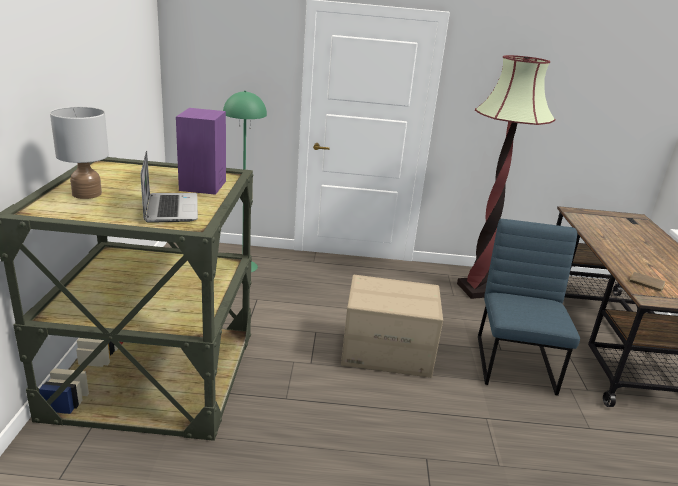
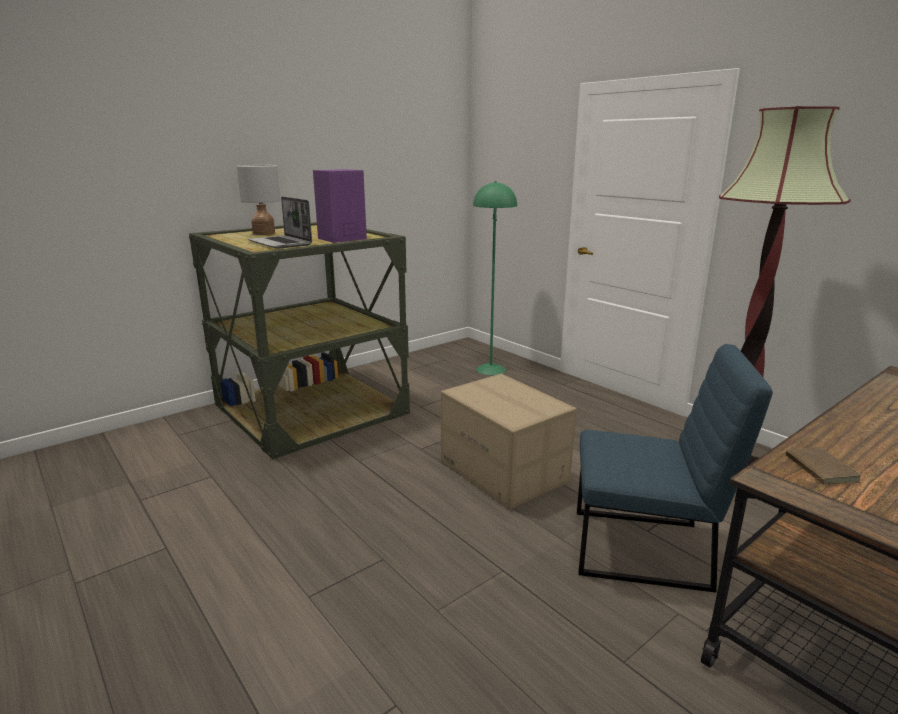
camera: 50 degrees right, 5 degrees down
laptop [140,151,198,223] -> laptop turned 105 degrees clockwise [248,196,312,249]
blue chair [478,219,580,396] -> blue chair turned 45 degrees clockwise [577,344,773,593]

